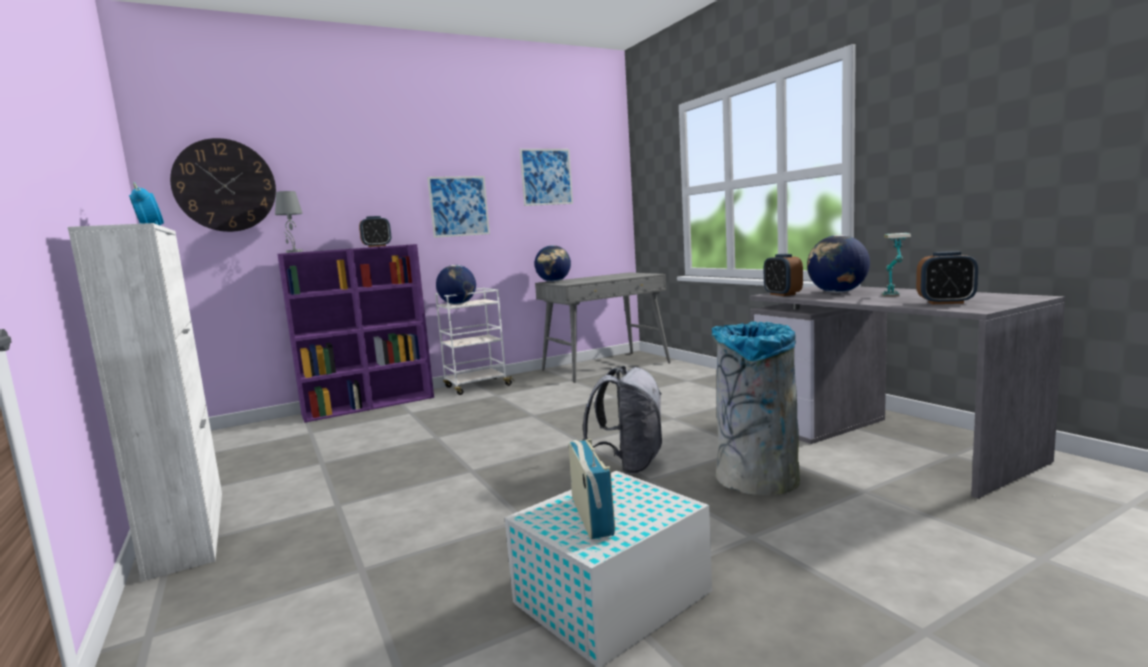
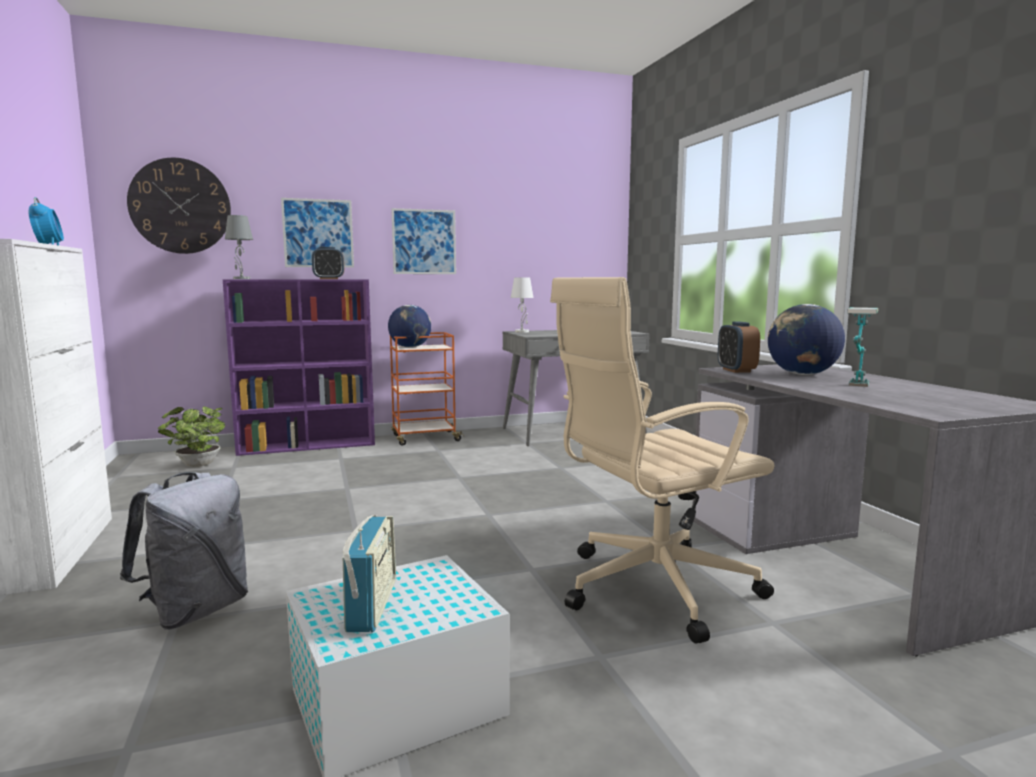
camera: 10 degrees right, 0 degrees up
white cart [435,288,514,395] -> orange cart [390,332,464,446]
picture [520,149,573,206] -> picture moved to [281,198,354,268]
globe [535,245,571,282] -> white table lamp [511,278,533,333]
grey backpack [582,366,662,474] -> grey backpack moved to [120,472,248,630]
grey trash can [712,321,800,495] -> beige office chair [550,277,774,643]
alarm clock [916,251,978,304] -> none
none -> potted plant [158,406,225,467]

